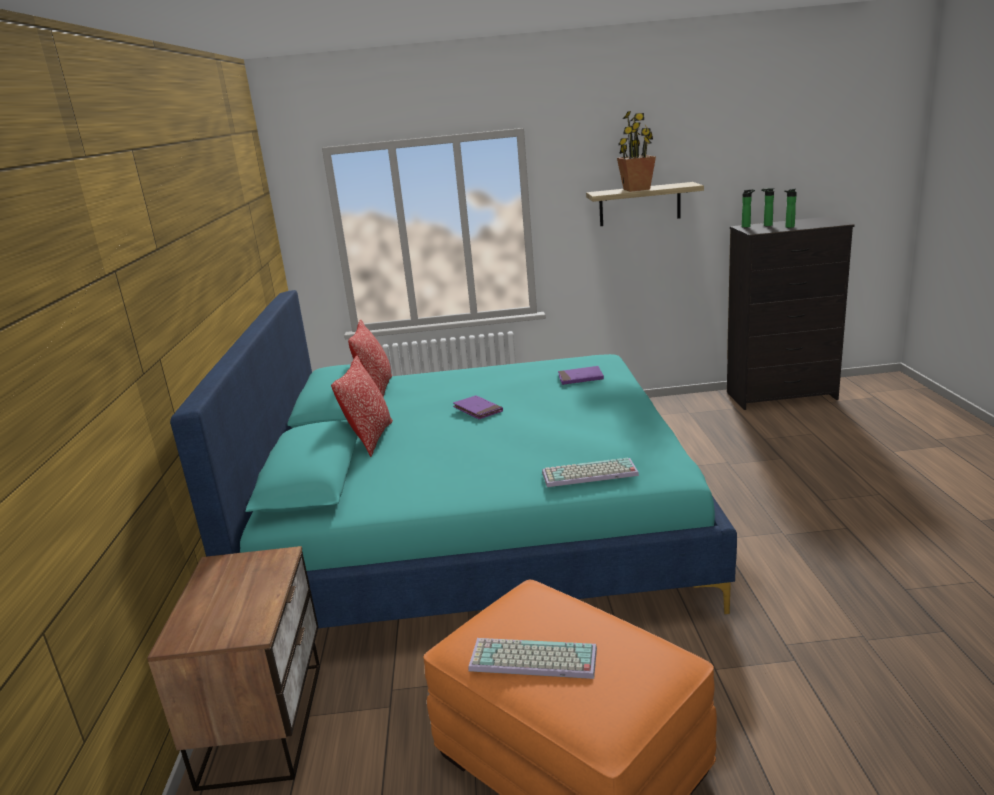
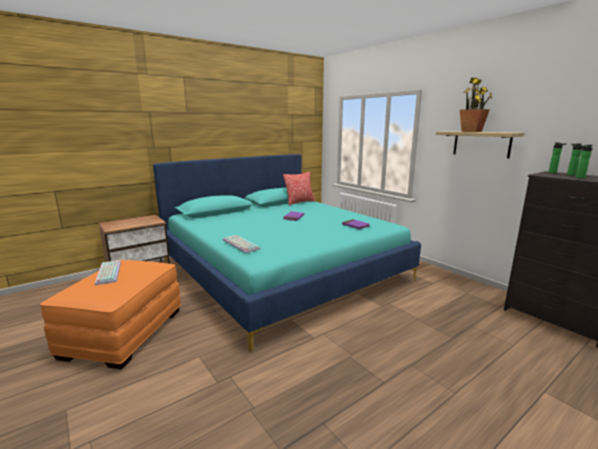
camera: 55 degrees right, 5 degrees down
pillow [331,356,393,457] -> none

